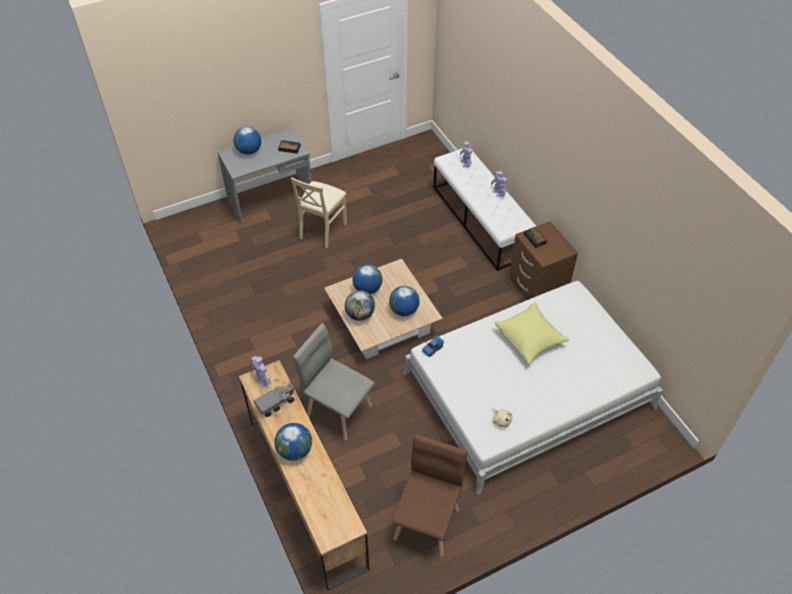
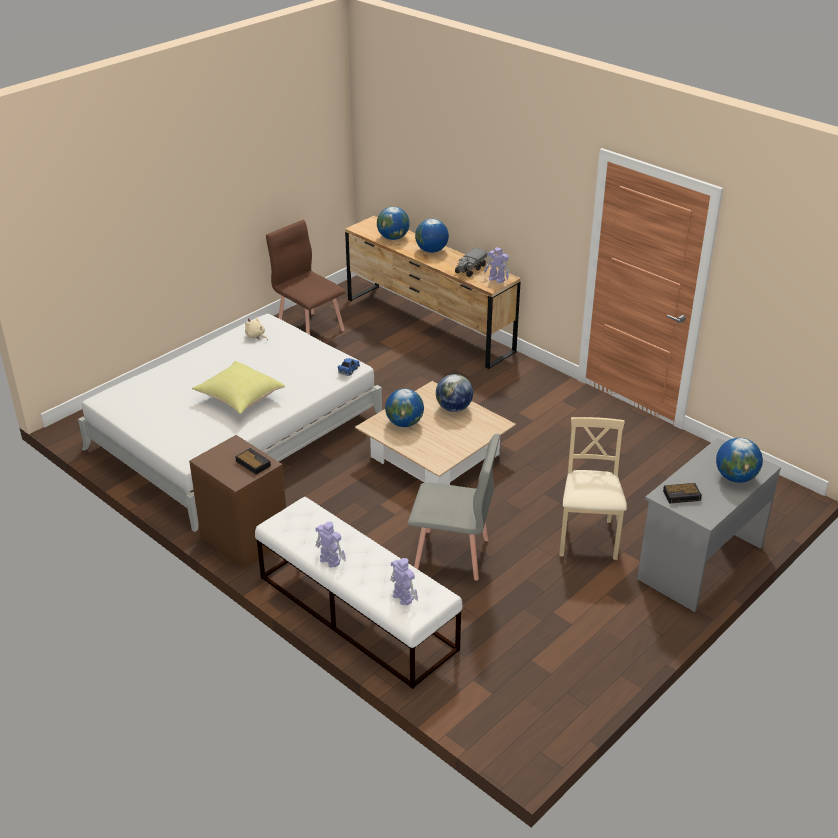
camera: 160 degrees right, 15 degrees down
grey chair [293,323,375,440] -> grey chair moved to [408,434,500,581]
globe [353,265,382,294] -> globe moved to [377,207,410,240]
brown chair [392,434,467,557] -> brown chair turned 135 degrees clockwise [266,220,345,335]

